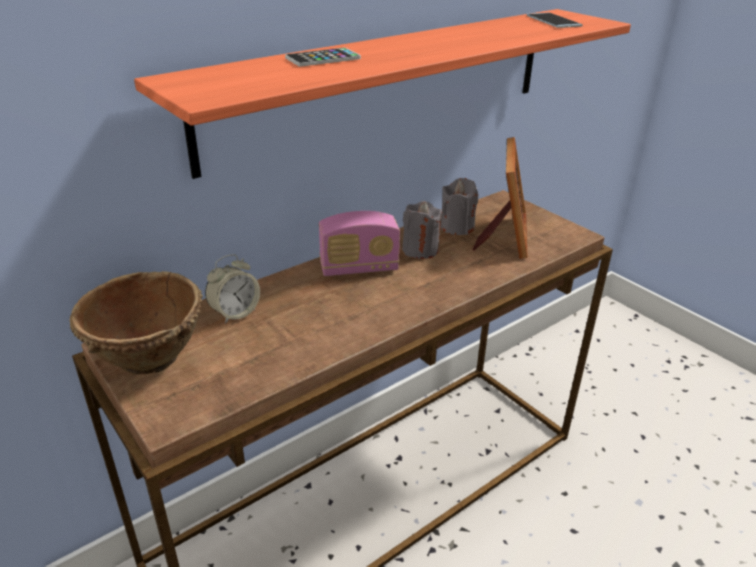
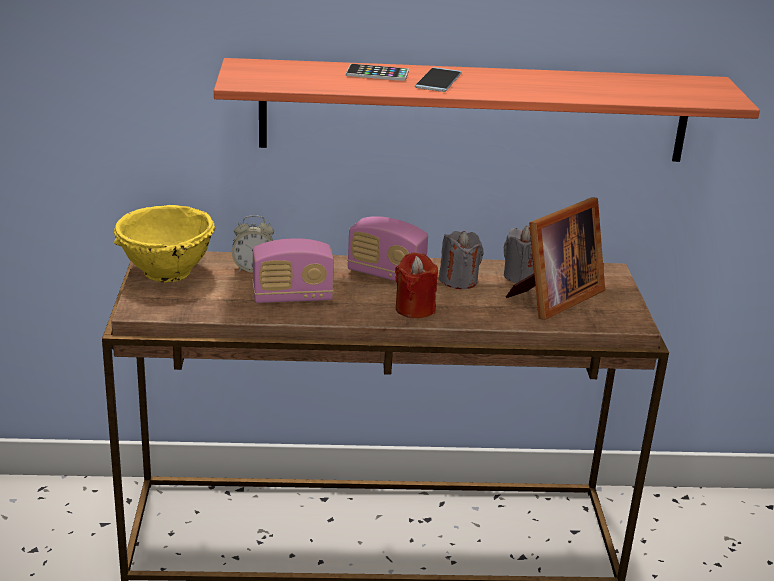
camera: 35 degrees right, 5 degrees down
brown bowl [70,271,203,375] -> yellow bowl [114,205,215,283]
phone [527,13,583,28] -> phone moved to [415,67,462,92]
none -> radio [252,238,334,303]
none -> red candle [395,252,438,318]

